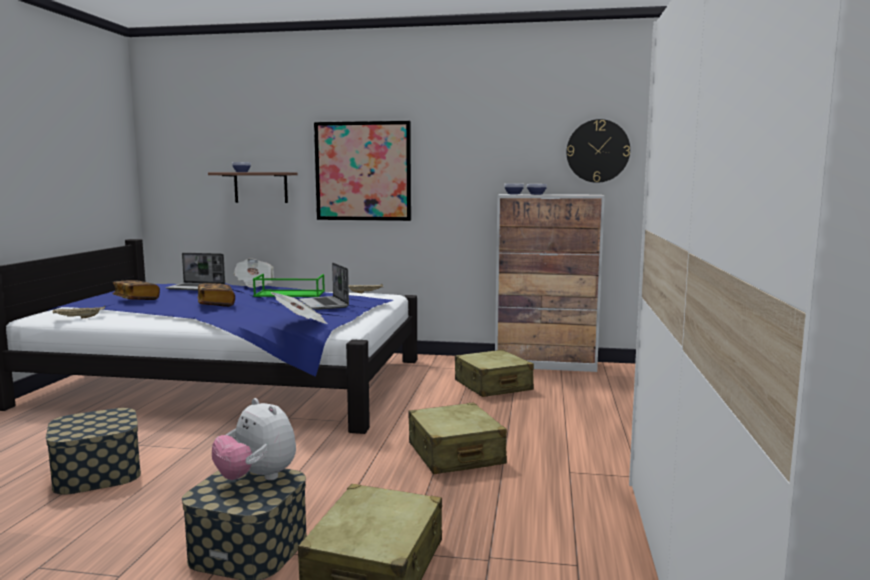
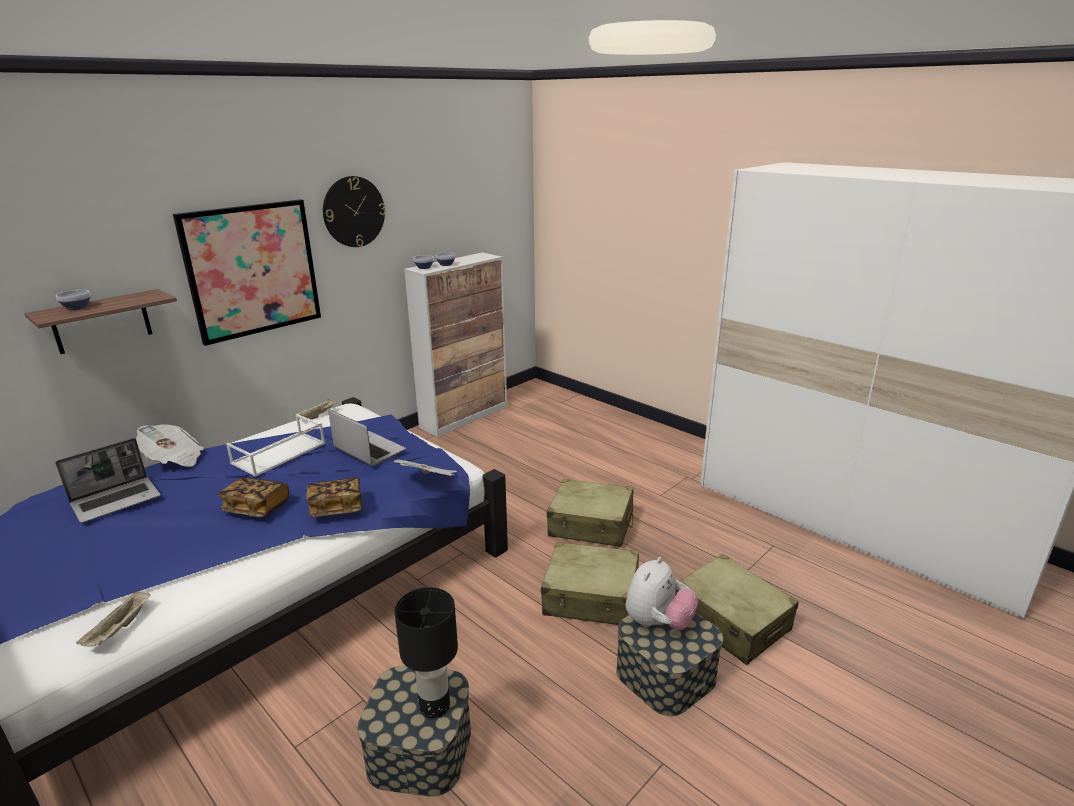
camera: 55 degrees left, 15 degrees up
book [112,280,160,300] -> book moved to [306,477,362,517]
plush toy [212,398,296,480] -> plush toy turned 45 degrees counterclockwise [626,557,698,630]
green tray [253,274,325,297] -> white tray [226,414,325,477]
laptop [299,263,349,310] -> laptop turned 150 degrees counterclockwise [328,409,406,466]
beige suitcase [455,350,534,397] -> beige suitcase moved to [541,542,639,625]
wall clock [566,119,630,183] -> wall clock moved to [323,176,386,247]
none -> black table lamp [394,587,458,718]

